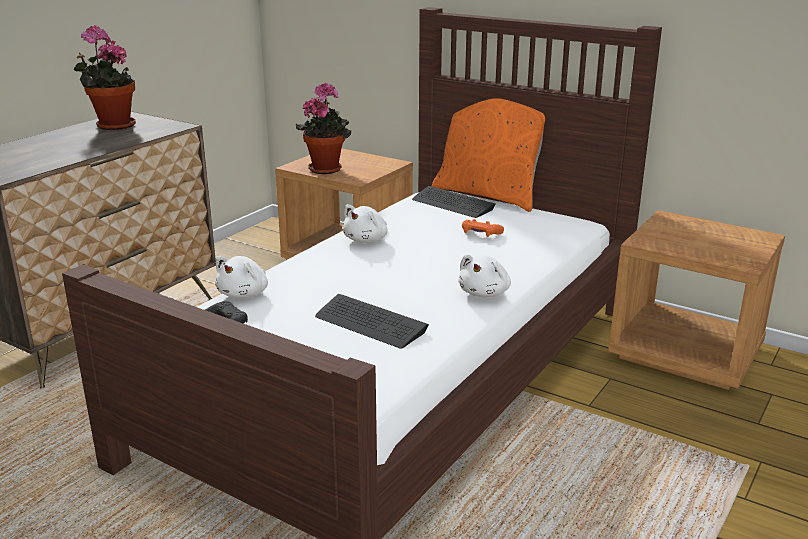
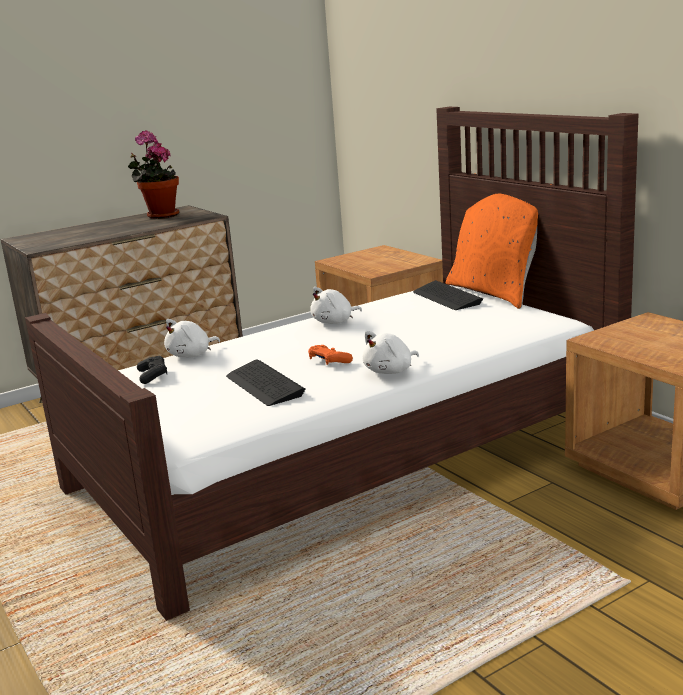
camera: 25 degrees right, 5 degrees down
potted plant [296,82,351,174] -> none
orange game controller [462,219,504,237] -> orange game controller moved to [308,345,353,365]

